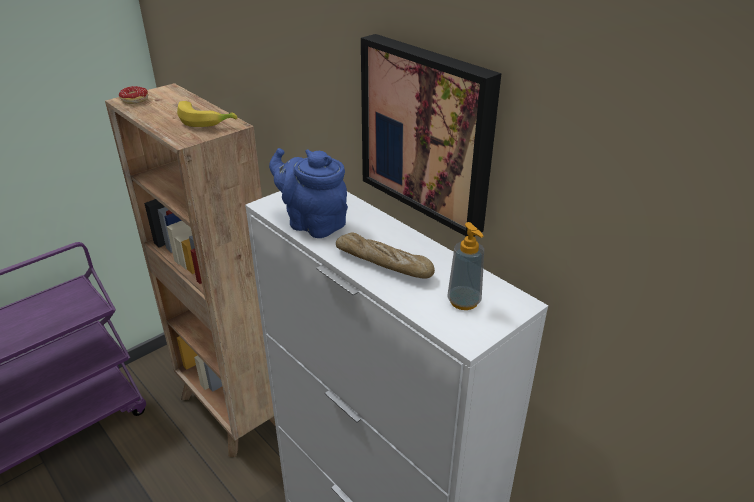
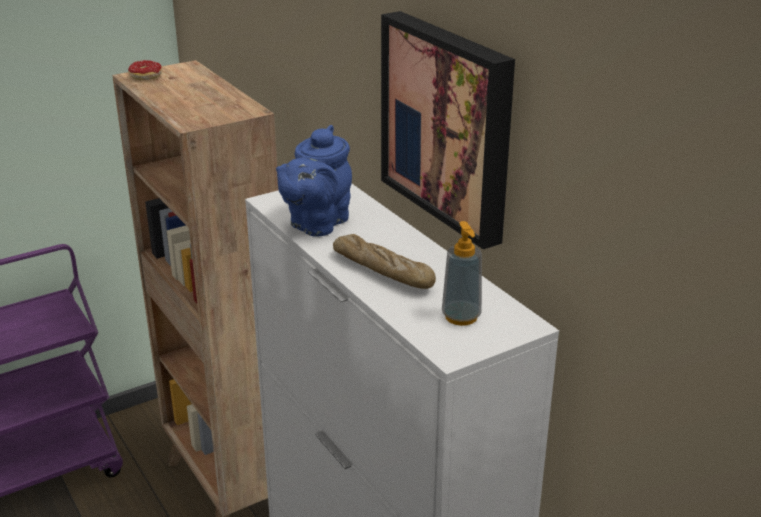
camera: 10 degrees right, 5 degrees down
banana [177,101,237,127] -> none
blue teapot [269,148,348,238] -> blue teapot turned 105 degrees counterclockwise [276,125,352,237]

